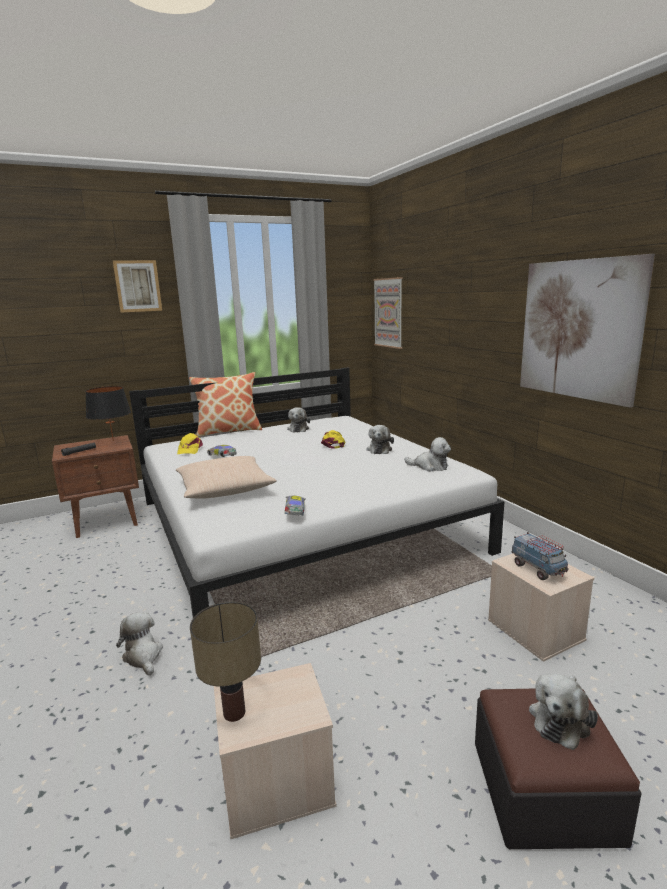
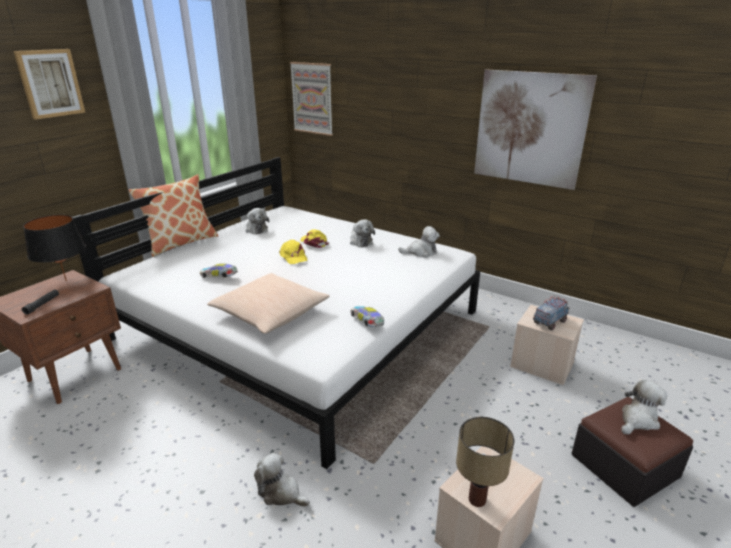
camera: 30 degrees left, 10 degrees up
yellow cap [177,433,203,454] -> yellow cap moved to [279,240,308,264]
toy truck [511,532,569,580] -> toy truck turned 75 degrees counterclockwise [533,295,569,330]
plush toy [529,674,598,750] -> plush toy turned 135 degrees counterclockwise [621,380,667,435]

